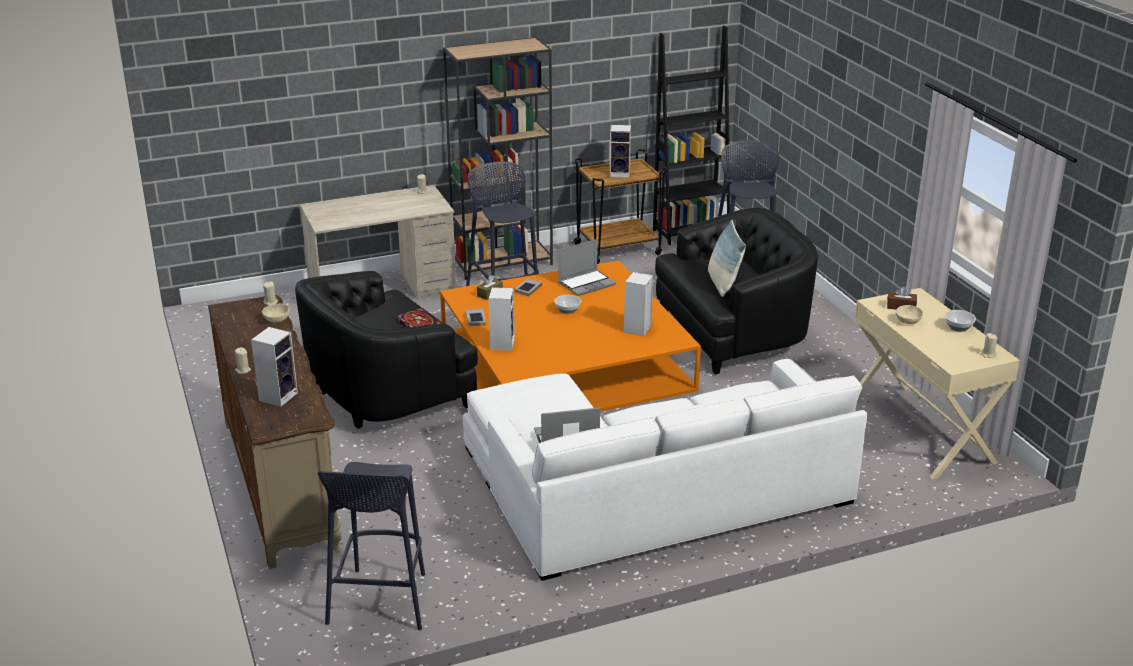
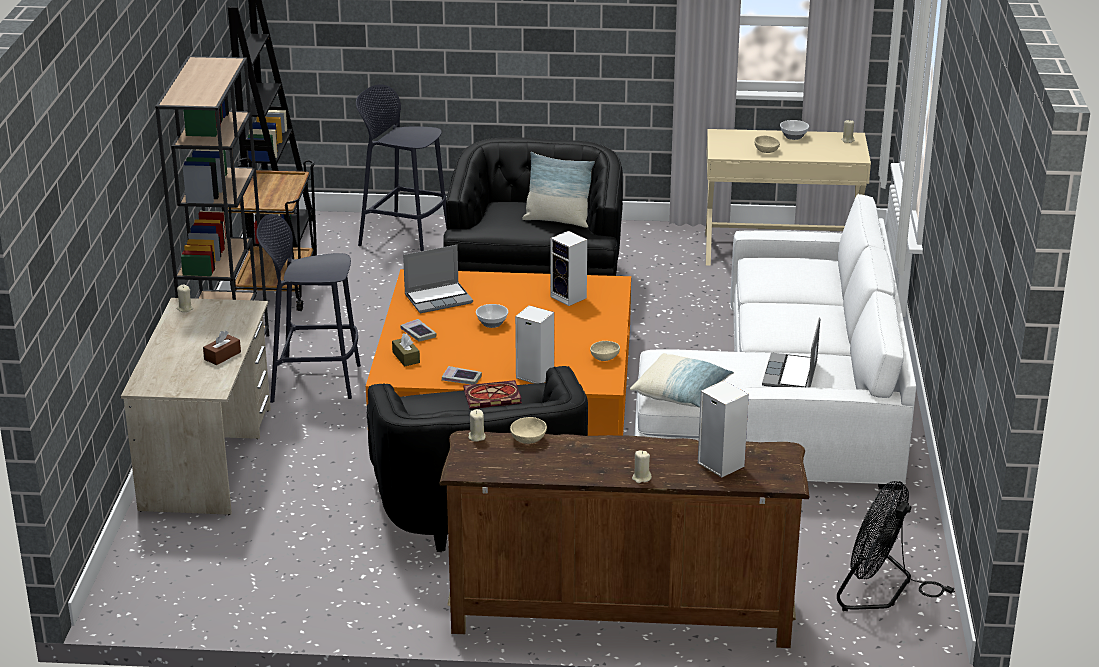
camera: 65 degrees left, 0 degrees up
grey stool [318,462,425,630] -> black fan [837,481,954,611]
laptop [558,239,616,296] -> laptop turned 75 degrees clockwise [403,245,473,313]
speaker [610,125,631,178] -> none
brown tissue box [887,286,917,309] -> brown tissue box moved to [203,331,241,365]
none -> beige bowl [590,341,620,361]
none -> pillow [630,353,734,408]

